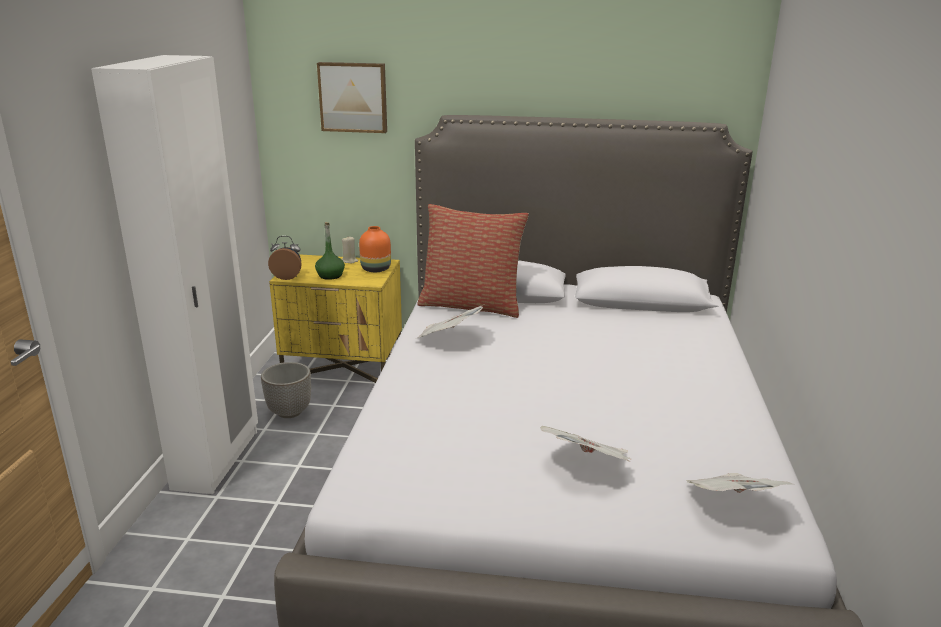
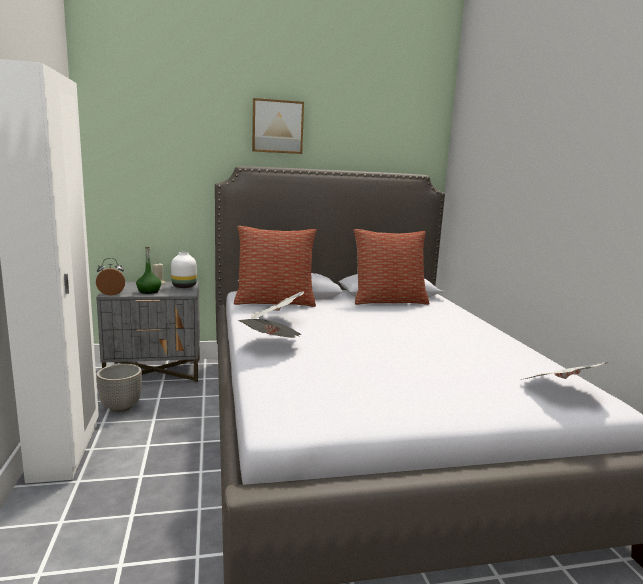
camera: 20 degrees left, 10 degrees down
yellow nightstand [269,254,402,383] -> grey nightstand [96,281,200,383]
picture [317,62,387,133] -> picture moved to [252,98,304,154]
orange vase [359,226,391,272] -> white vase [171,252,197,288]
newspaper [540,426,631,462] -> newspaper moved to [238,319,301,338]
none -> pillow [354,229,429,305]

